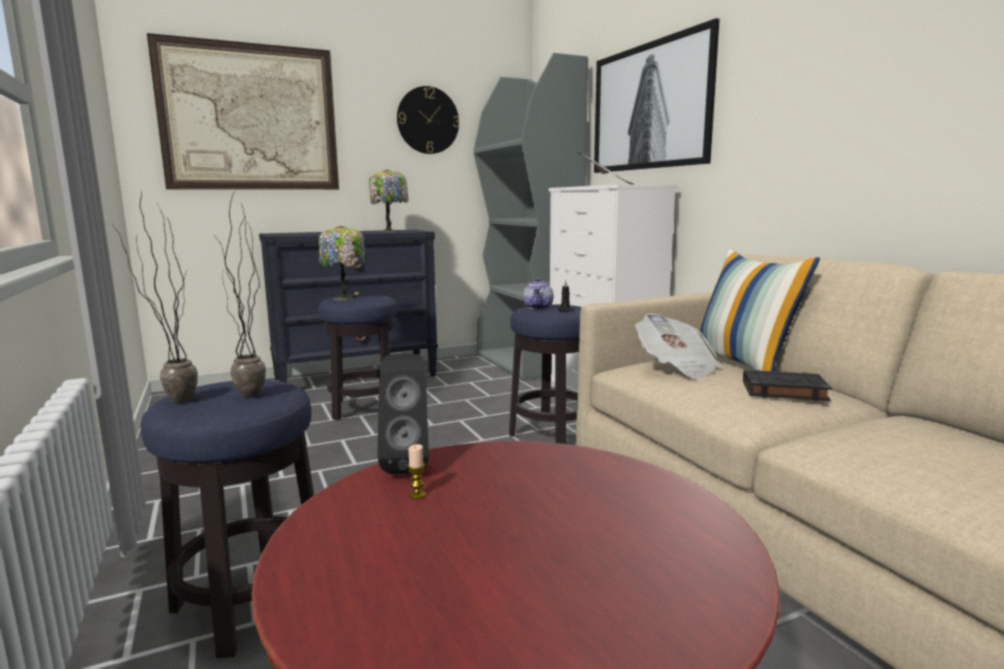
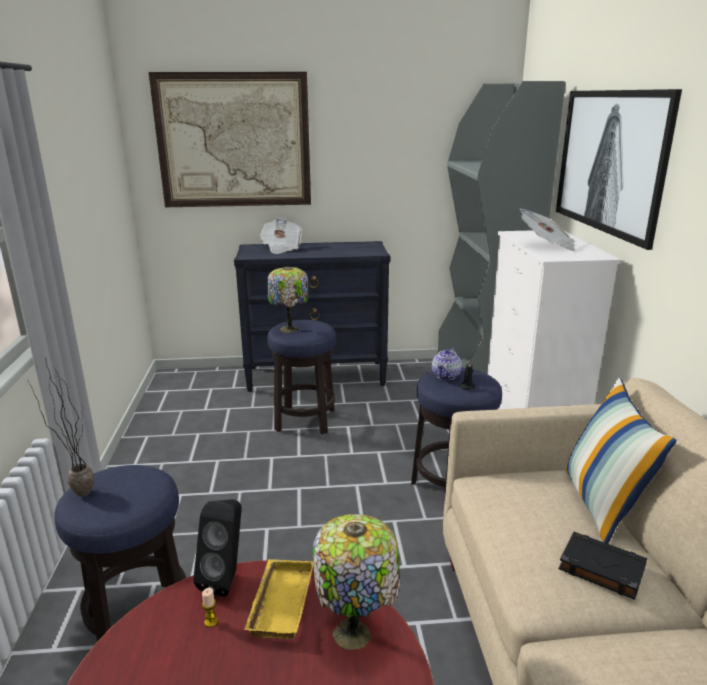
camera: 20 degrees right, 10 degrees up
potted plant [217,192,266,398] -> none
table lamp [369,170,409,232] -> table lamp moved to [313,514,400,650]
wall clock [397,86,459,154] -> none
newspaper [635,313,722,380] -> newspaper moved to [259,219,302,254]
none -> yellow tray [244,559,313,639]

